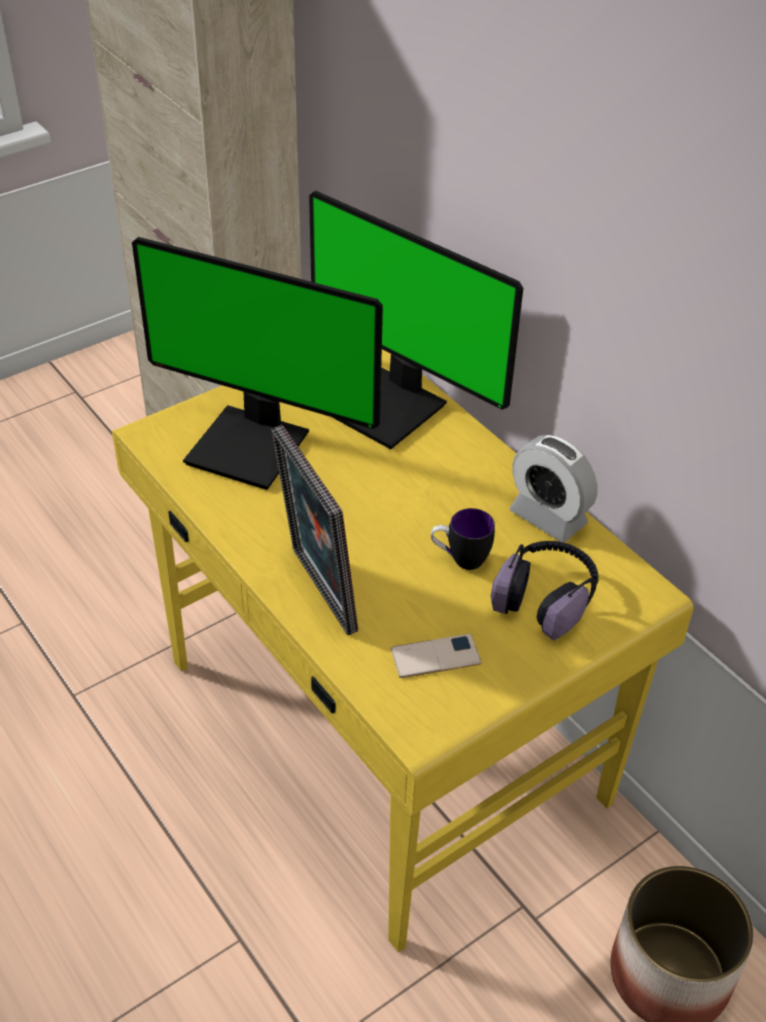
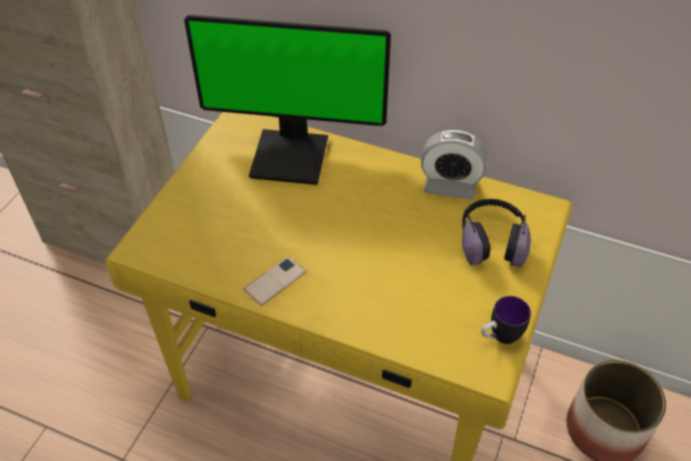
camera: 30 degrees left, 5 degrees up
monitor [132,237,383,490] -> none
picture frame [271,425,358,635] -> none
phone [391,634,482,678] -> phone moved to [243,256,306,306]
mug [431,508,495,570] -> mug moved to [481,296,531,344]

